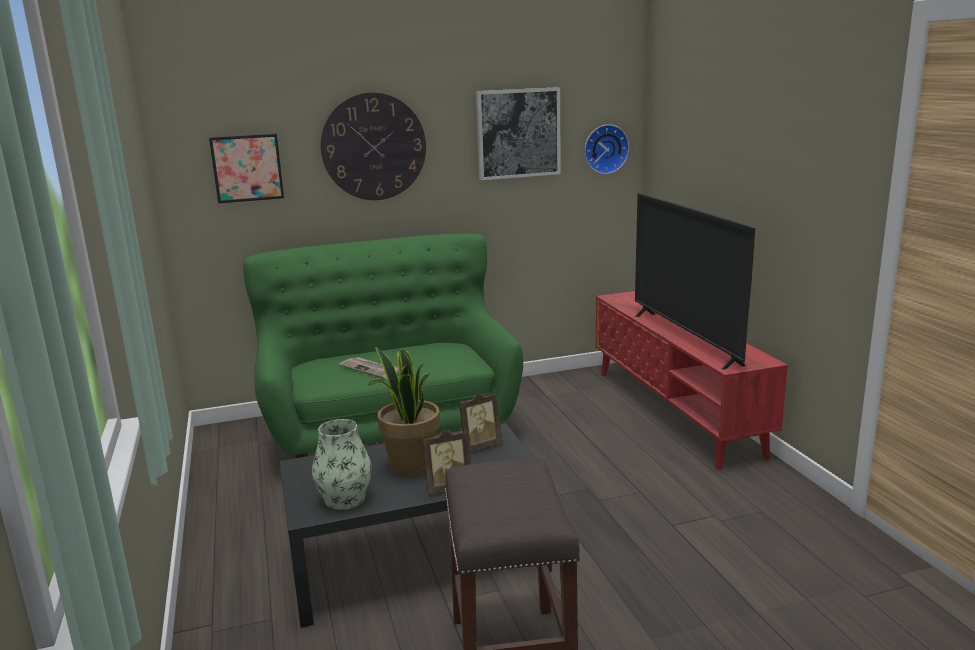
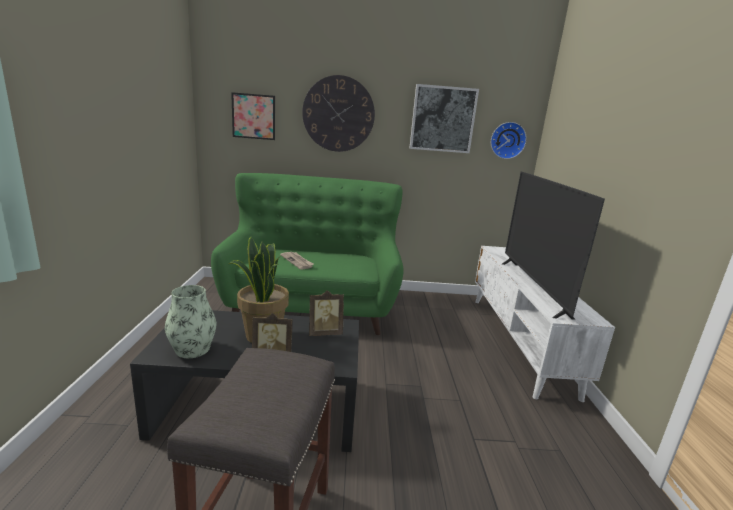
camera: 15 degrees right, 0 degrees up
red tv stand [596,291,788,470] -> white tv stand [475,246,615,402]

